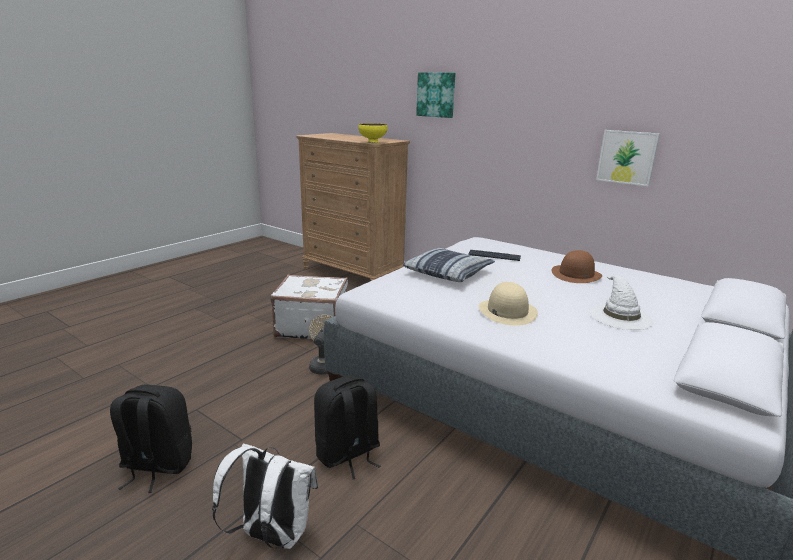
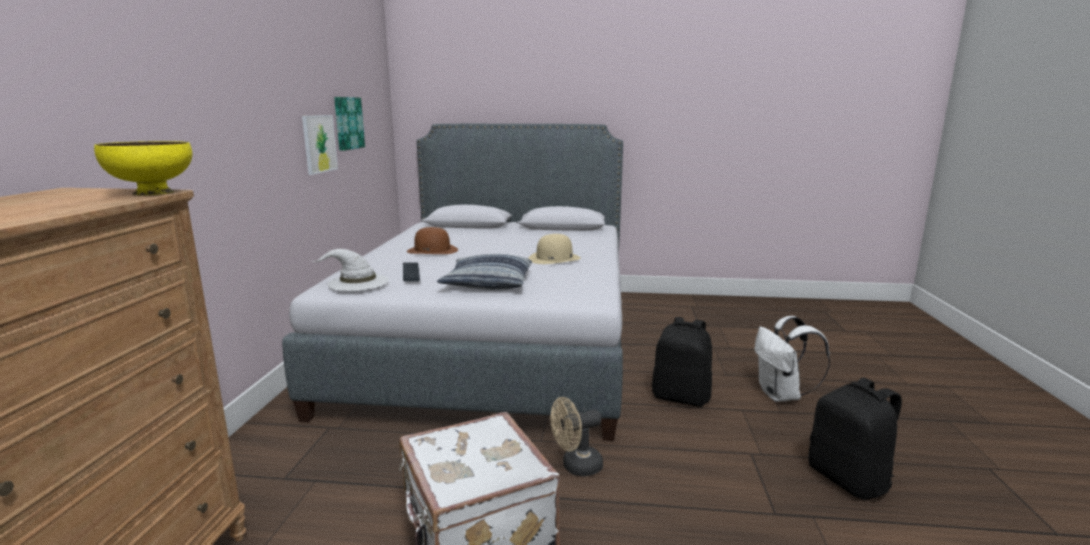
camera: 120 degrees left, 5 degrees down
picture [416,72,456,118] -> picture moved to [334,97,365,151]
white hat [590,275,654,330] -> white hat moved to [311,249,389,291]

